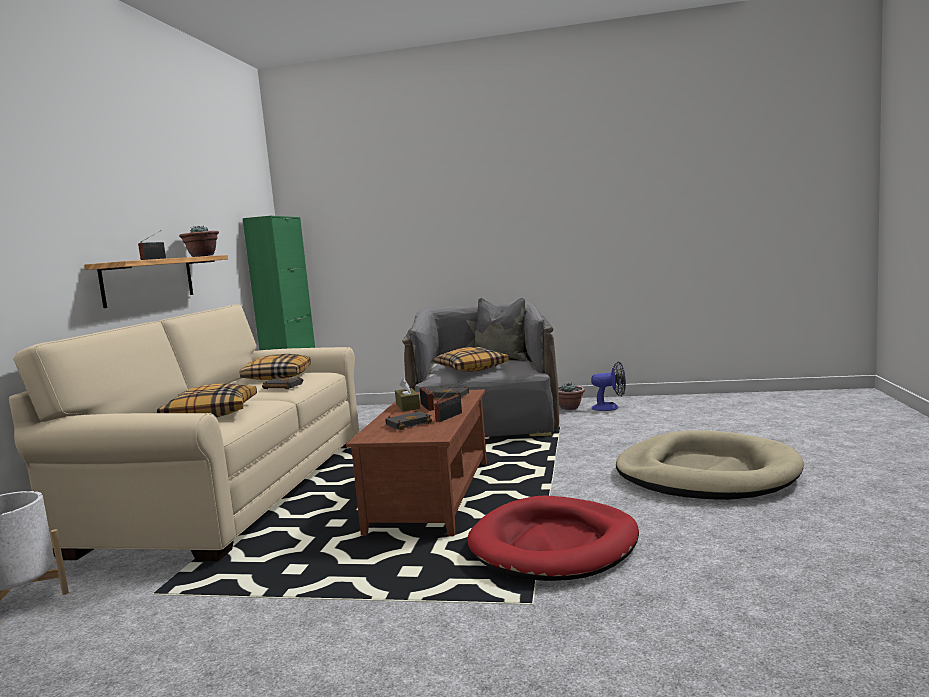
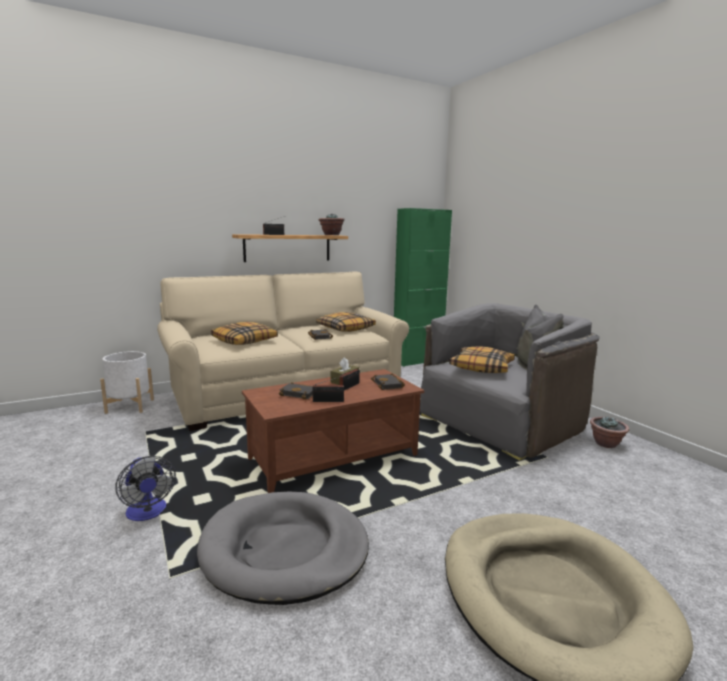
camera: 50 degrees right, 5 degrees up
red dog bed [467,495,639,581] -> grey dog bed [197,492,369,605]
fan [591,361,626,411] -> fan moved to [116,456,176,521]

